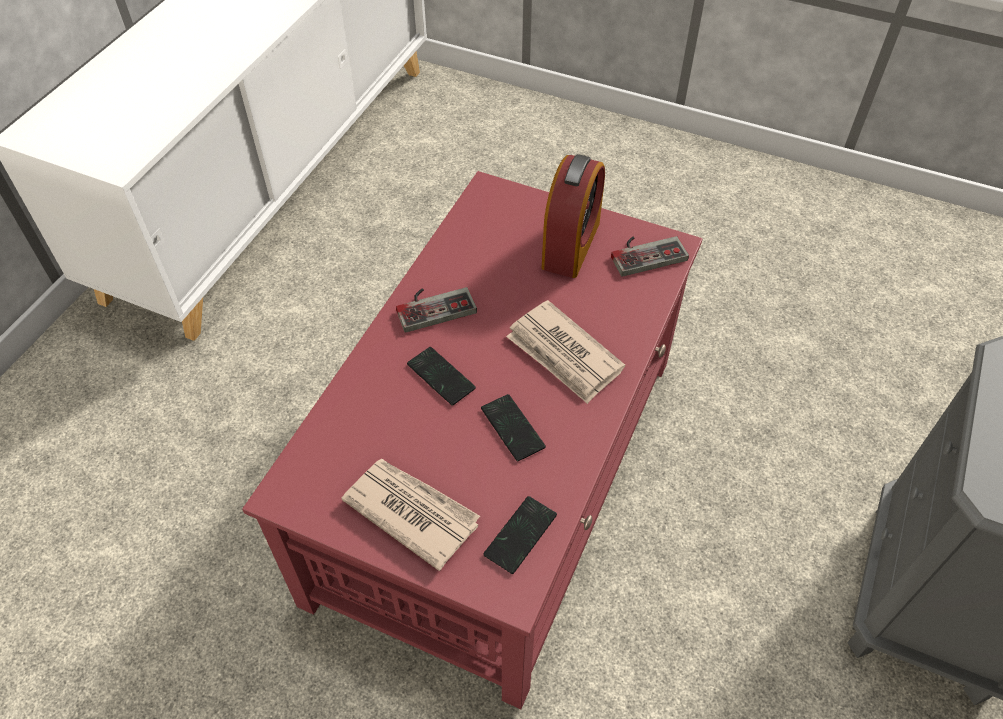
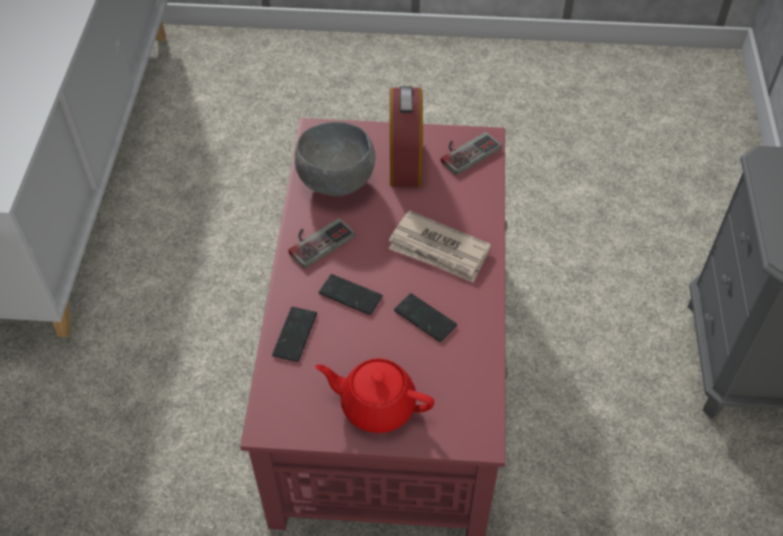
camera: 20 degrees left, 0 degrees up
newspaper [341,459,480,571] -> red teapot [315,358,434,433]
phone [483,496,557,574] -> phone moved to [272,307,317,362]
none -> grey bowl [295,122,375,196]

